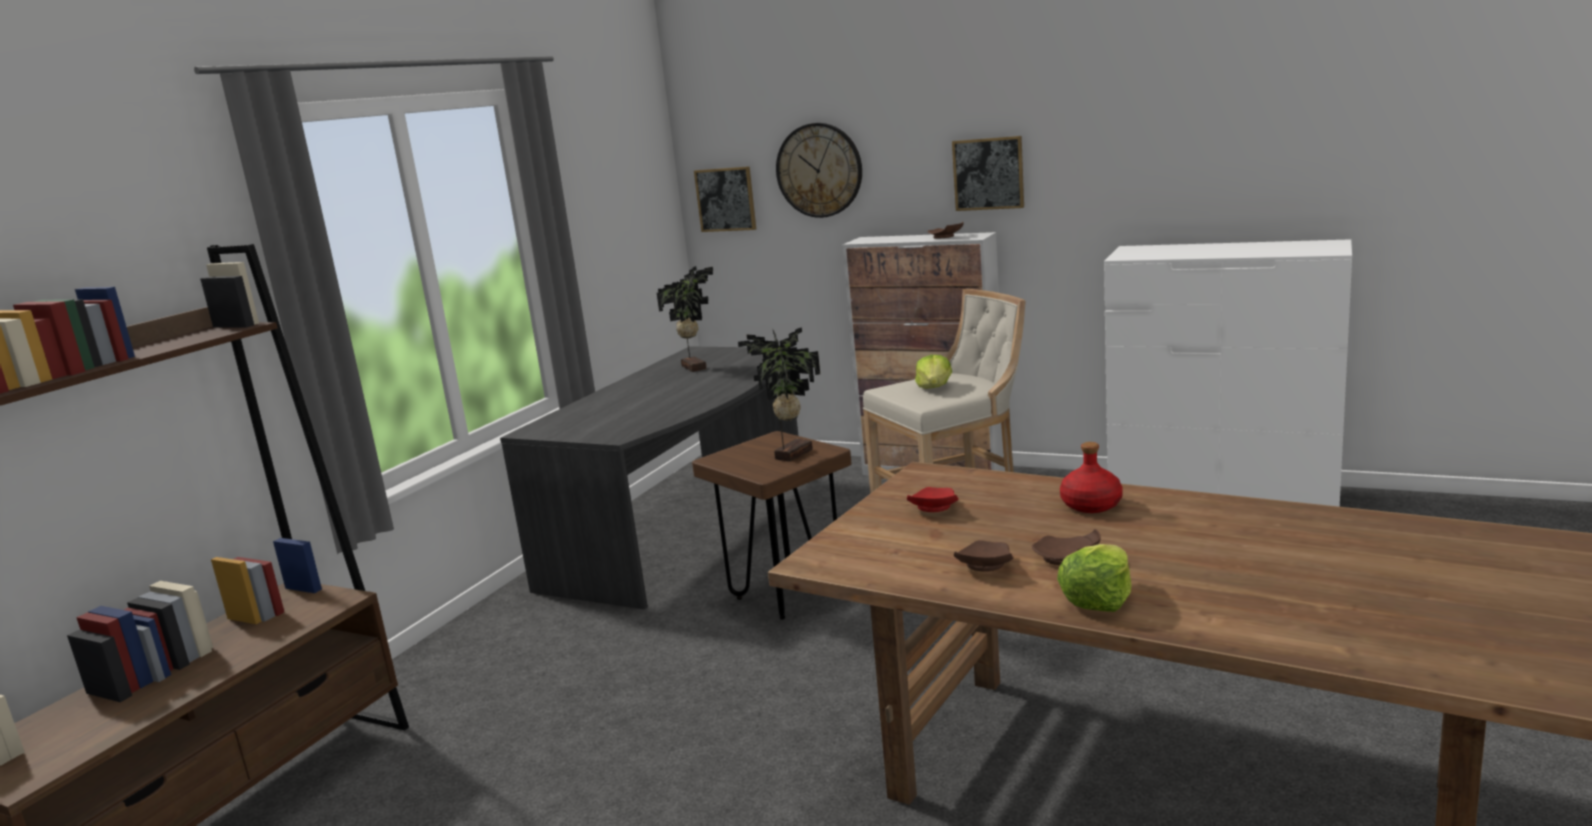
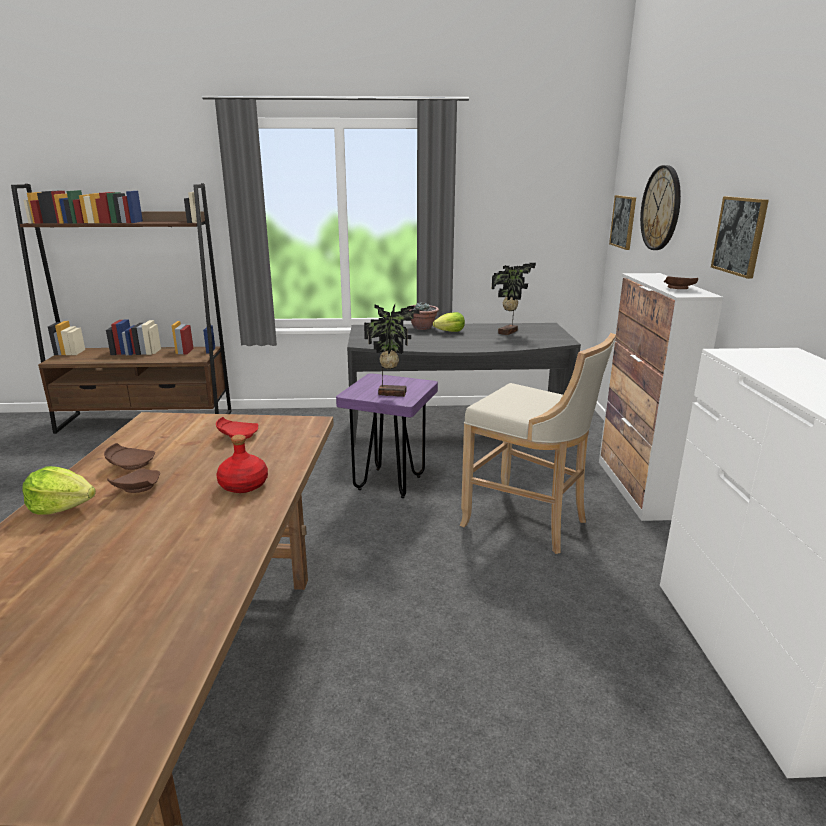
camera: 60 degrees right, 5 degrees up
brown stool [692,431,852,620] -> purple stool [336,373,438,498]
lettuce [915,355,952,389] -> lettuce moved to [433,312,465,332]
none -> potted plant [409,302,439,330]

